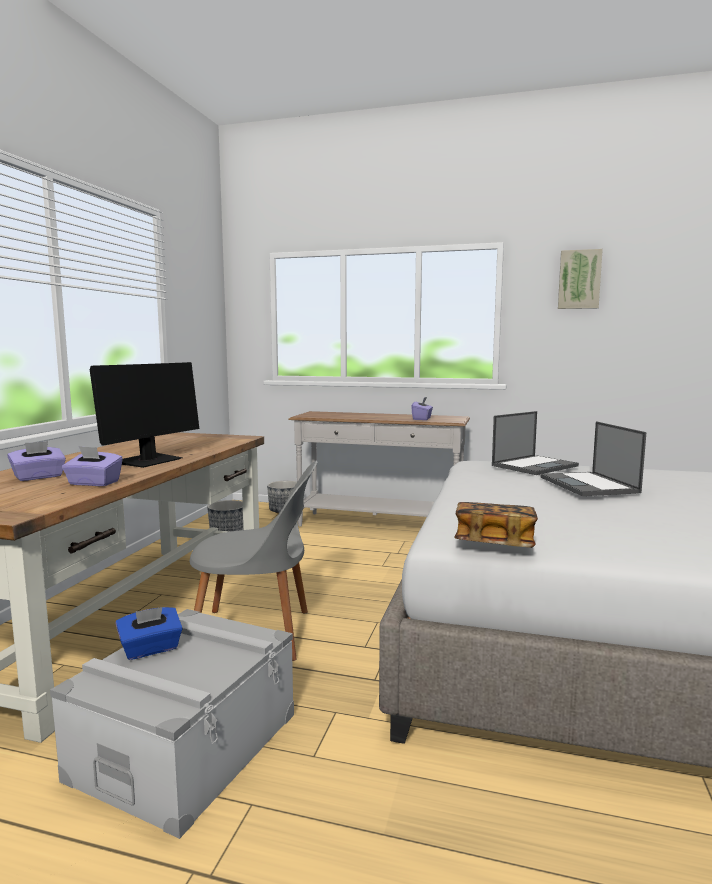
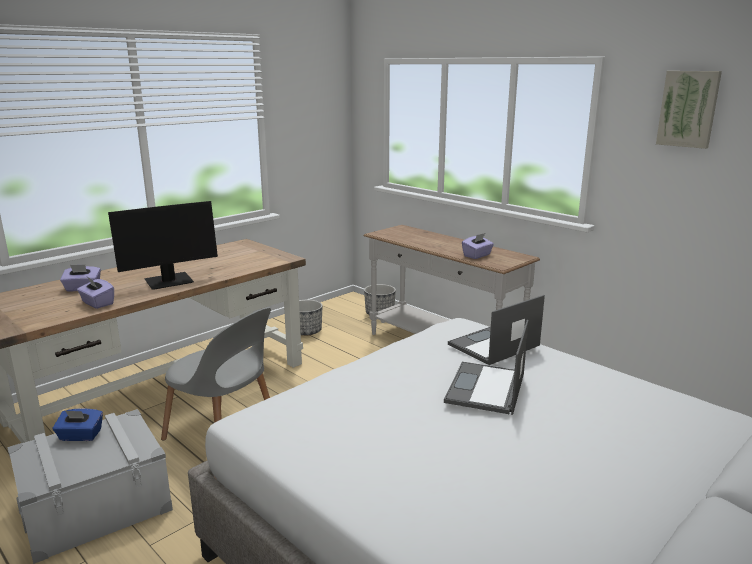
camera: 30 degrees right, 10 degrees up
book [454,502,538,548] -> none
laptop [492,411,579,475] -> laptop turned 150 degrees clockwise [448,295,545,365]

